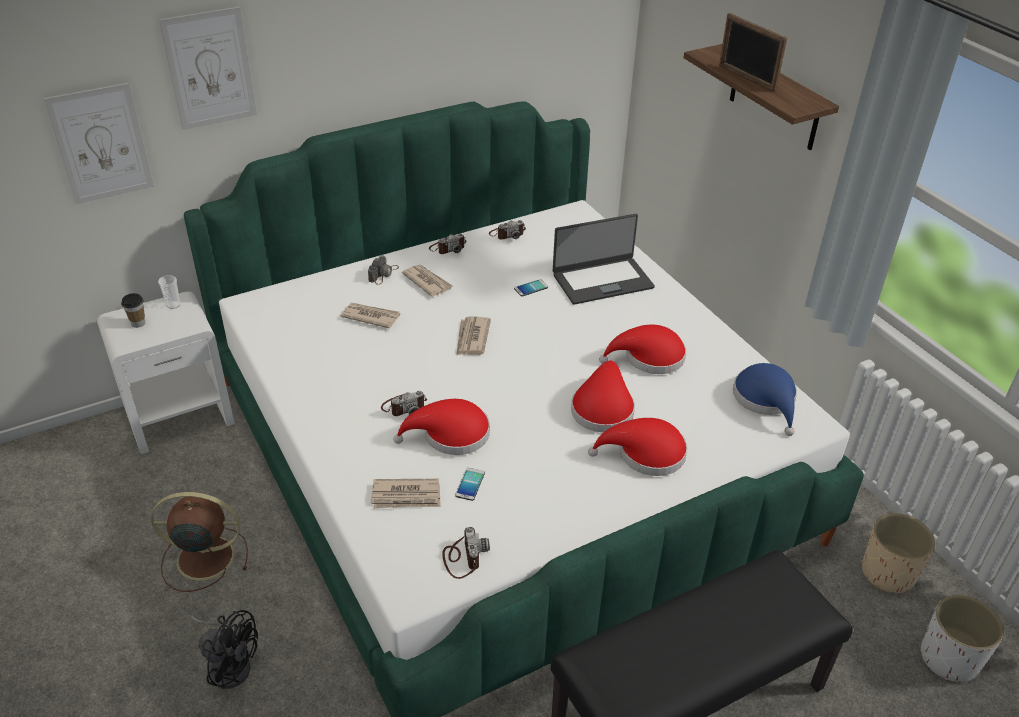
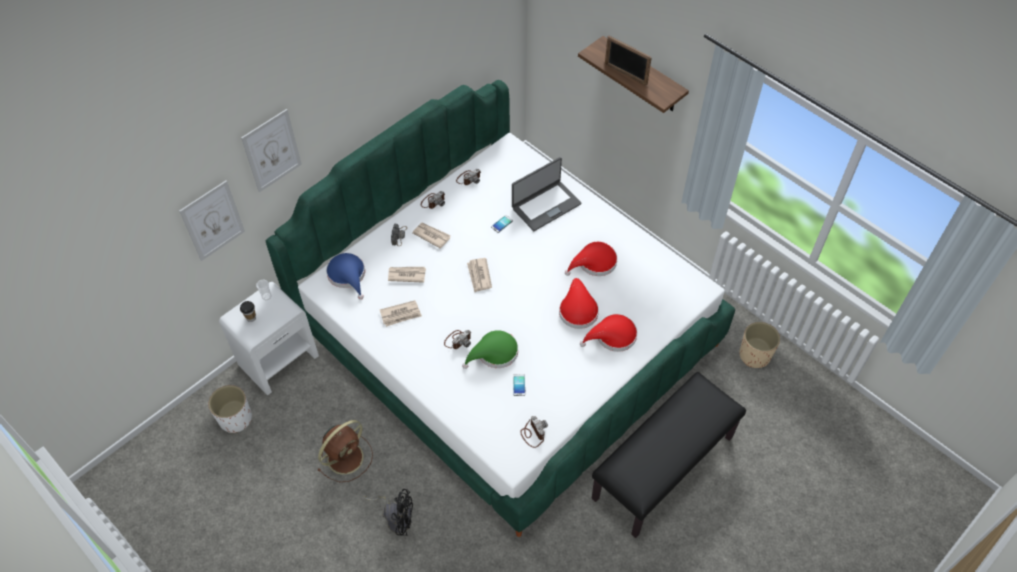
camera: 15 degrees left, 15 degrees up
brown fan [151,492,248,592] -> brown fan turned 150 degrees clockwise [317,420,373,482]
newspaper [371,479,441,509] -> newspaper moved to [380,300,422,327]
red hat [393,399,490,455] -> green hat [462,330,518,369]
blue hat [733,363,797,436] -> blue hat moved to [326,253,365,300]
white planter [920,595,1004,683] -> white planter moved to [208,385,252,433]

